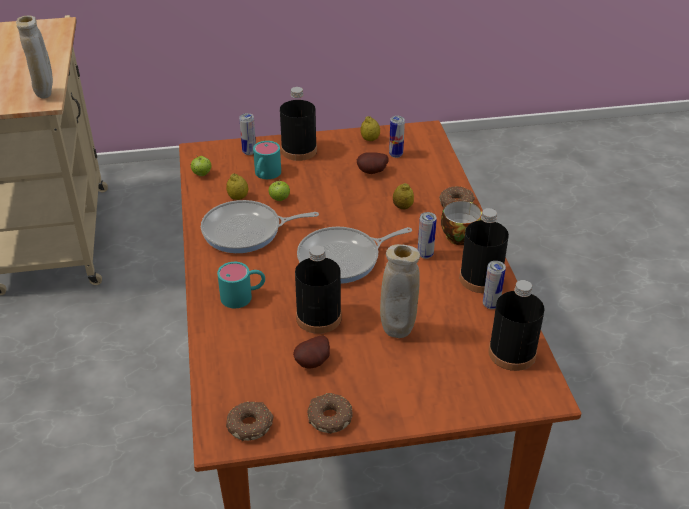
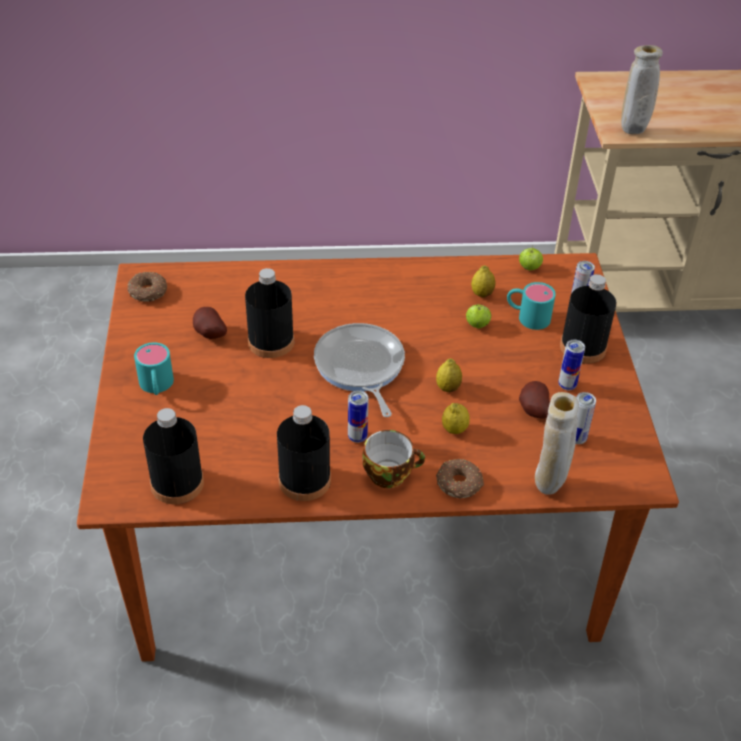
camera: 95 degrees right, 5 degrees up
frying pan [201,200,319,253] -> none
turquoise mug [217,262,265,308] -> turquoise mug moved to [134,342,174,395]
donut [307,393,353,434] -> none
lemon [360,116,380,141] -> lemon moved to [436,358,462,392]
beige vase [380,244,420,338] -> beige vase moved to [535,392,579,495]
can [483,261,506,309] -> can moved to [558,340,585,390]

